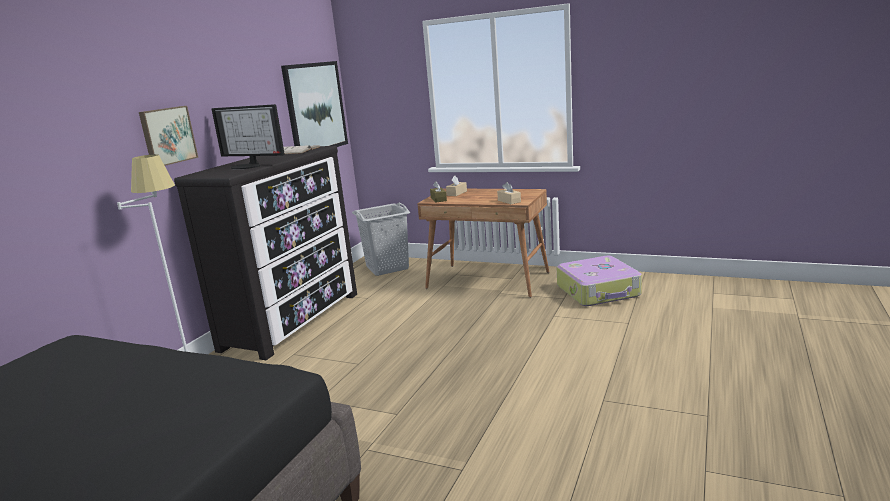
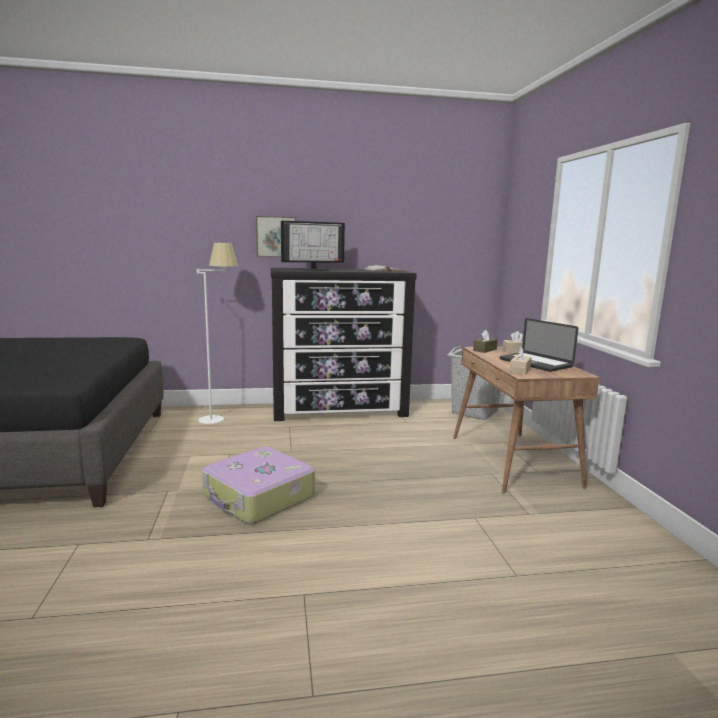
camera: 55 degrees right, 5 degrees down
monitor [212,104,285,169] -> monitor turned 105 degrees counterclockwise [281,221,345,271]
picture [281,61,348,147] -> none
suitcase [557,256,642,306] -> suitcase moved to [202,446,315,524]
none -> laptop [500,318,578,372]

